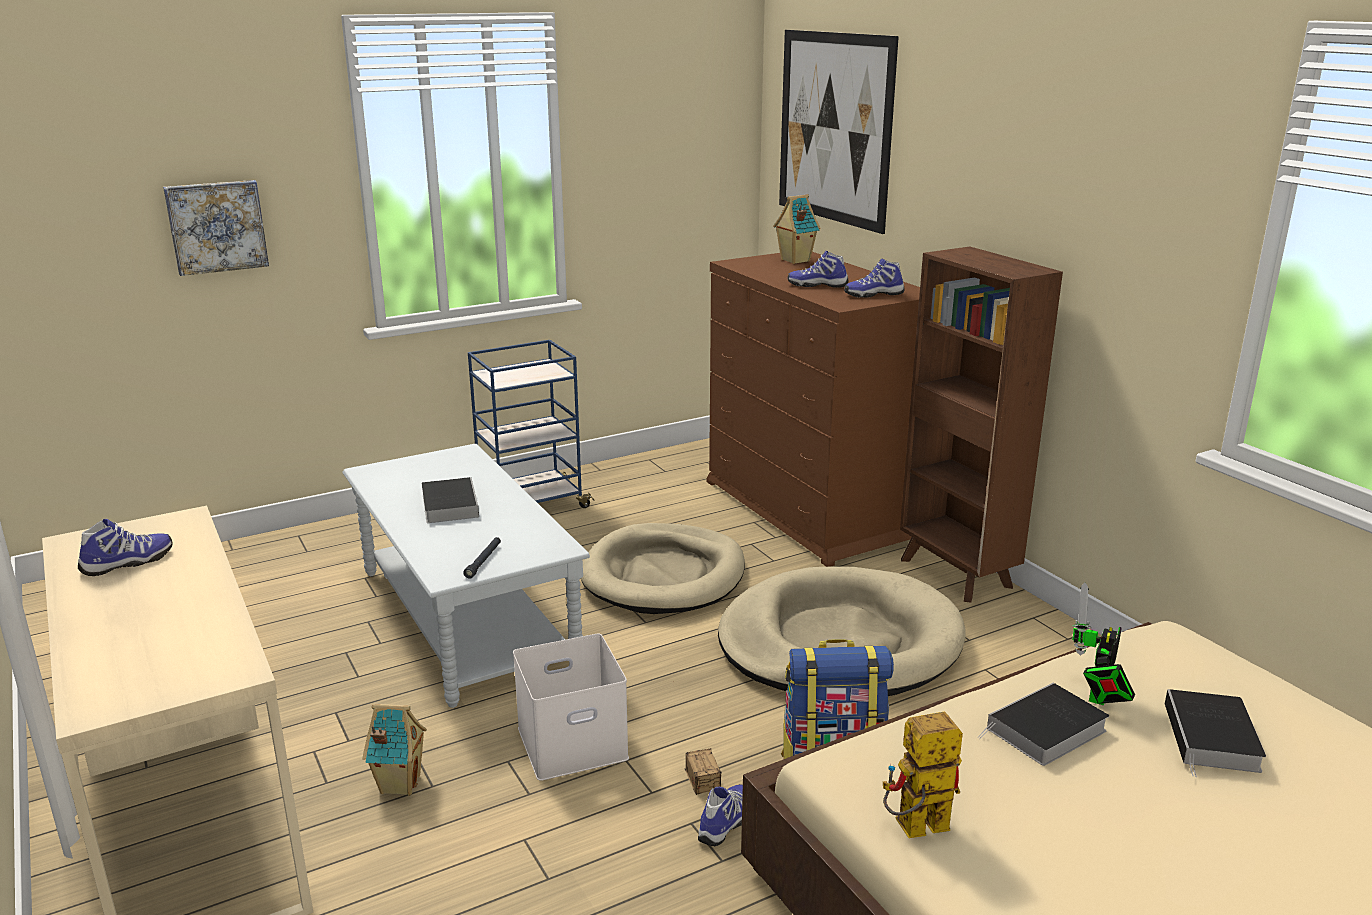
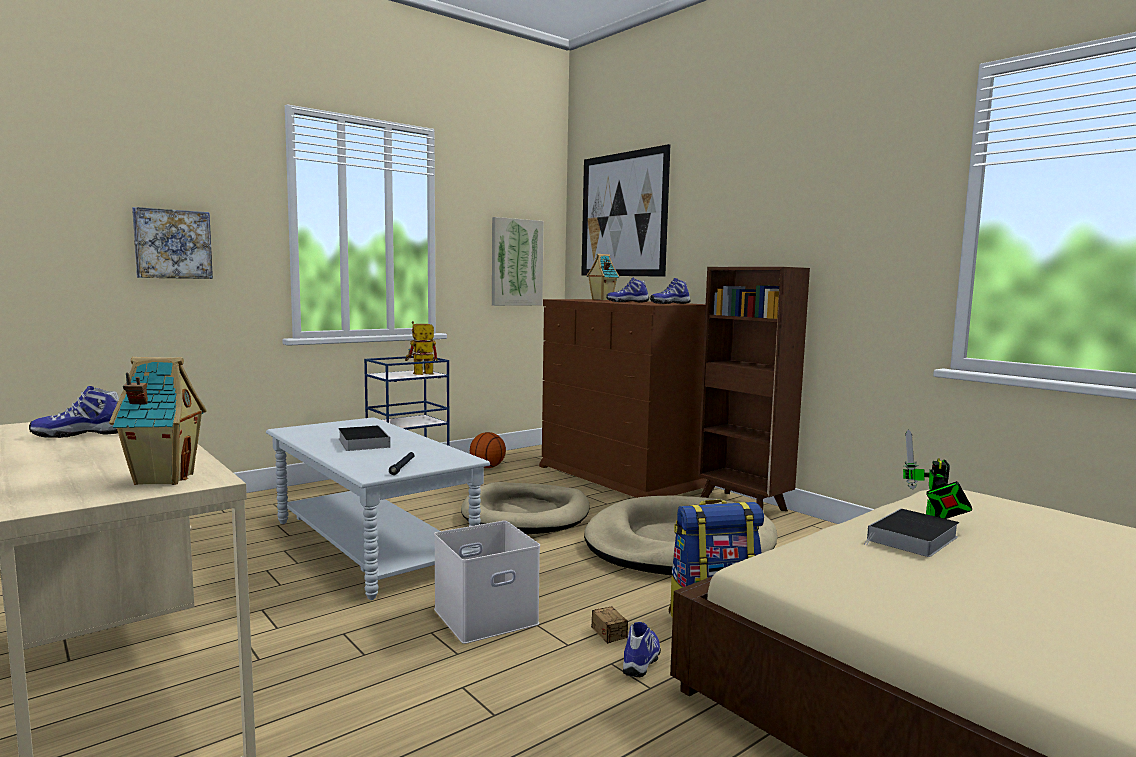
camera: 10 degrees left, 15 degrees down
shoe [78,519,172,576] -> shoe turned 150 degrees counterclockwise [29,386,119,438]
toy house [362,704,427,796] -> toy house moved to [109,357,207,485]
toy robot [883,711,963,838] -> toy robot moved to [405,321,438,375]
book [1165,689,1266,777] -> none
none -> basketball [470,432,506,468]
none -> picture [492,217,544,306]

